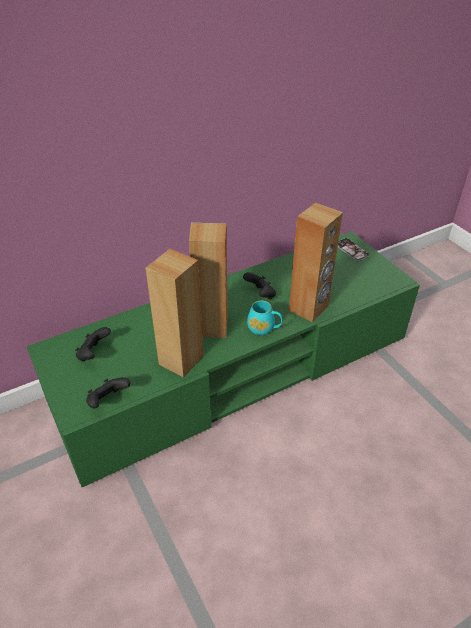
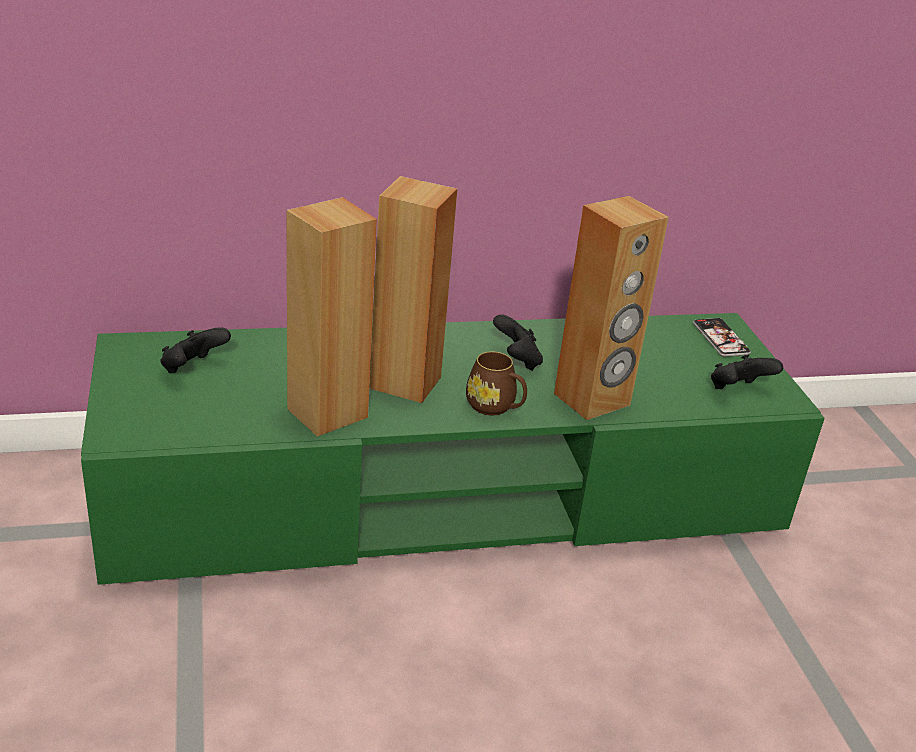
camera: 15 degrees right, 10 degrees down
black game controller [86,377,130,408] -> black game controller moved to [711,355,783,389]
turquoise mug [247,301,283,335] -> brown mug [466,352,527,415]

